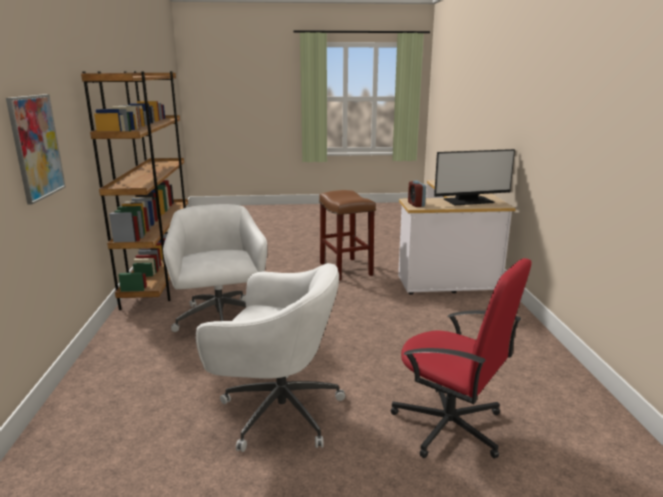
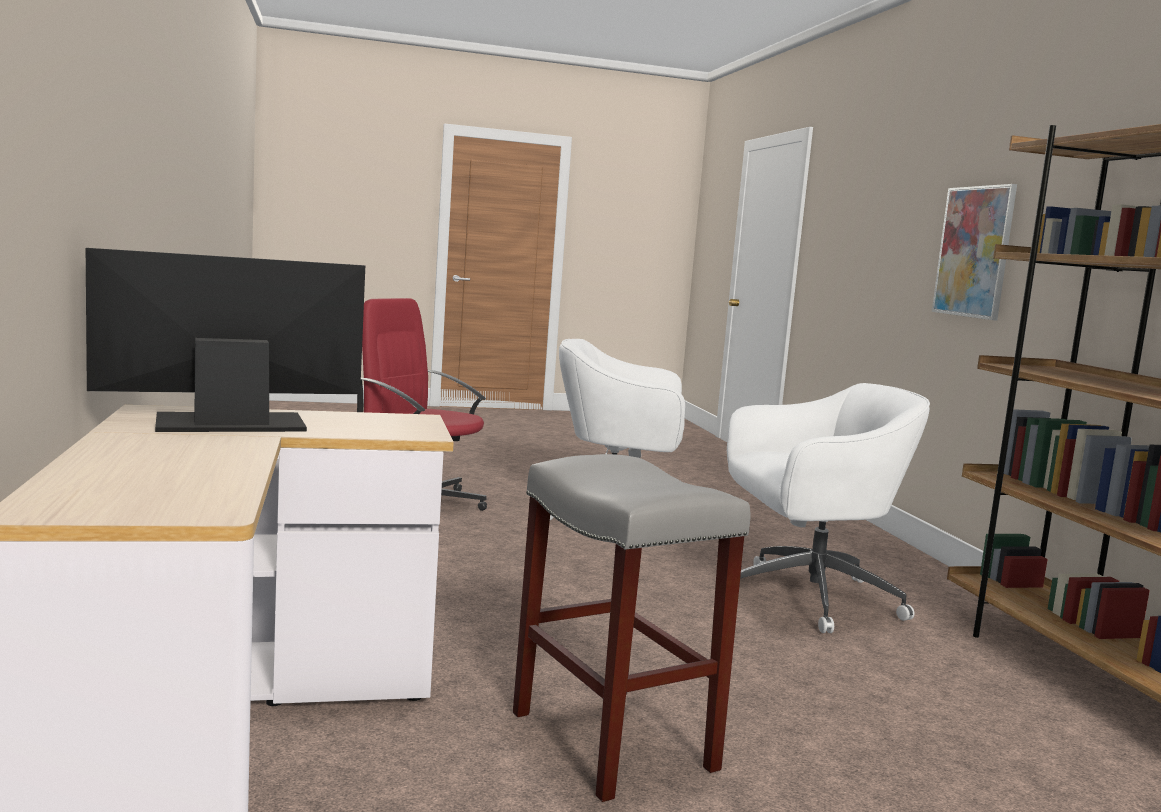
camera: 170 degrees right, 10 degrees down
white office chair [163,204,267,332] -> white office chair turned 75 degrees counterclockwise [727,383,930,633]
brown stool [319,190,376,281] -> grey stool [513,454,750,802]
alarm clock [408,181,426,207] -> none

